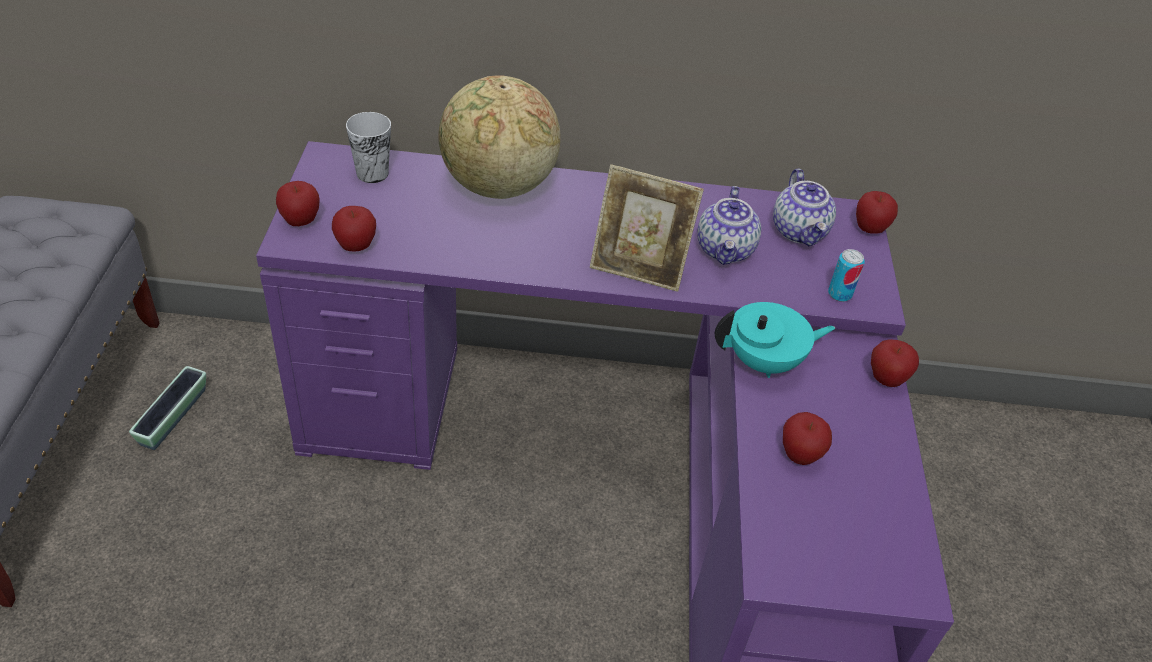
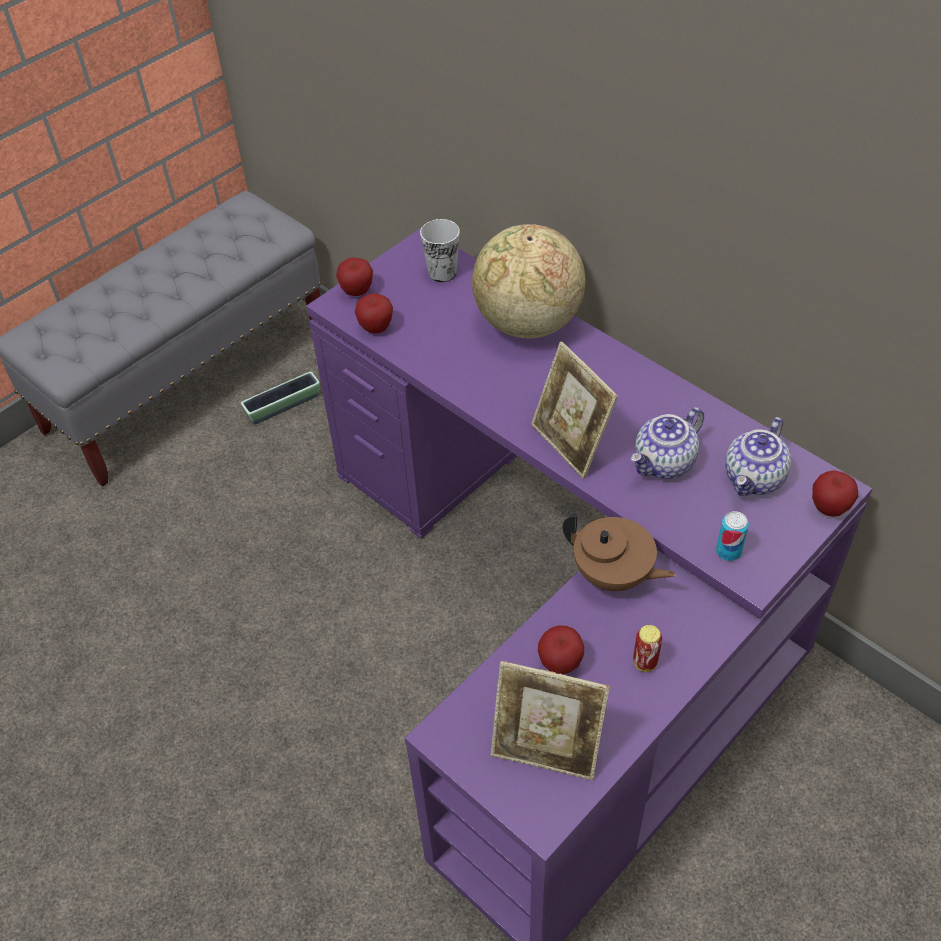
camera: 45 degrees right, 5 degrees up
turquoise teapot [715,302,835,378] -> brown teapot [563,513,676,591]
apple [871,339,919,387] -> none
none -> picture frame [491,661,610,780]
none -> can [633,625,662,672]

